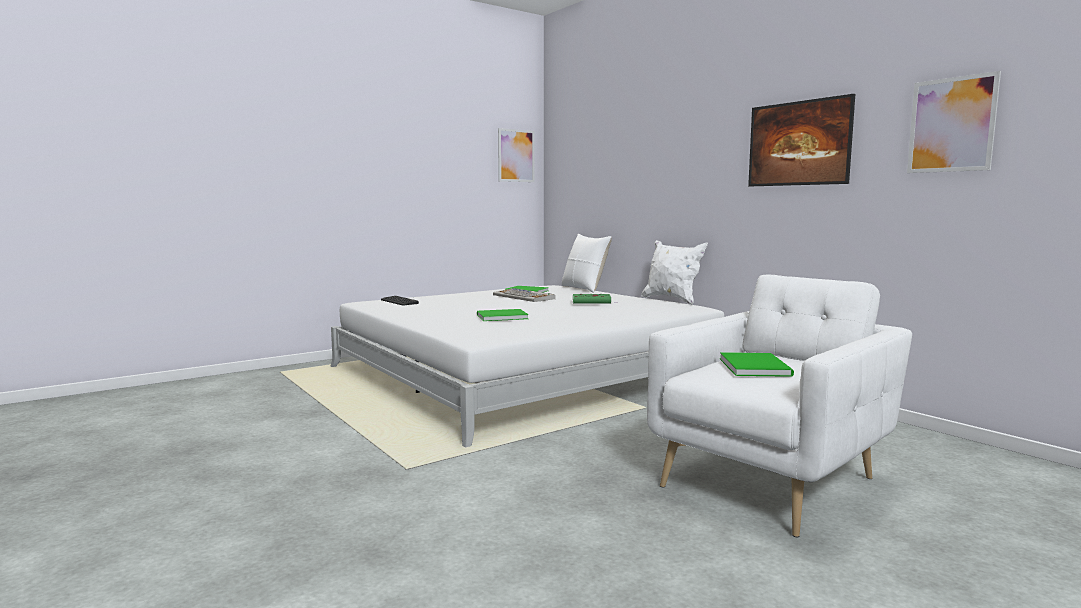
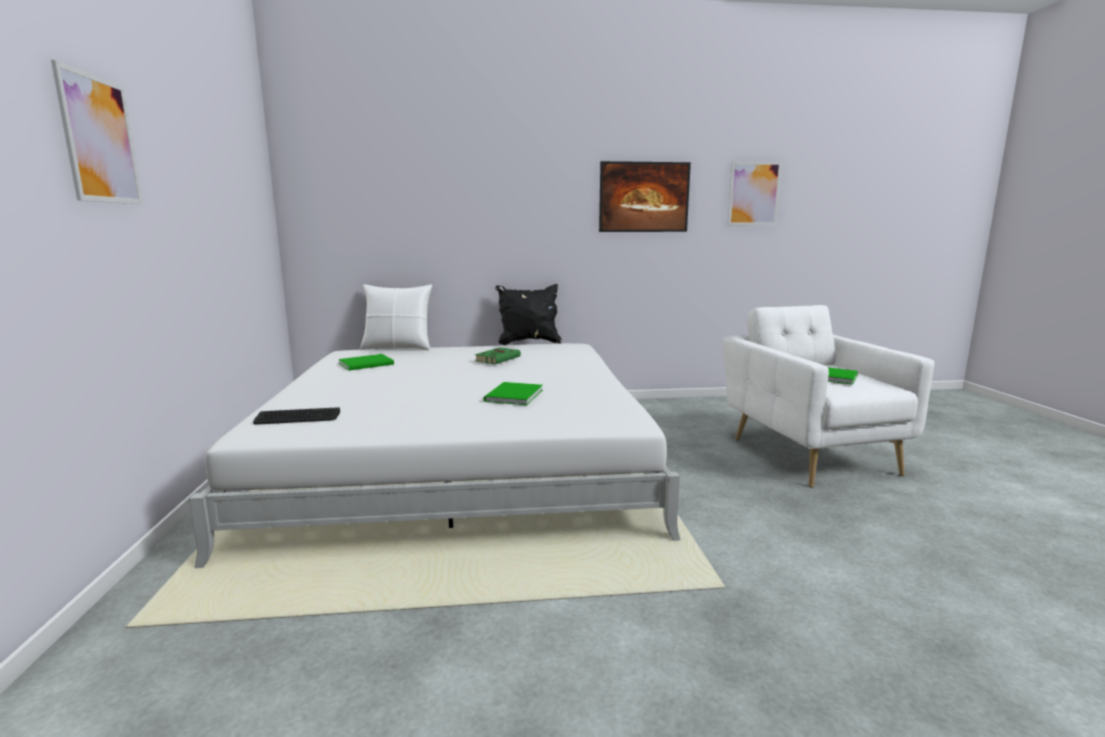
camera: 60 degrees left, 5 degrees up
keyboard [493,288,555,302] -> none
picture [498,128,535,182] -> picture moved to [51,60,143,204]
white pillow [641,240,708,305] -> black pillow [495,284,562,345]

